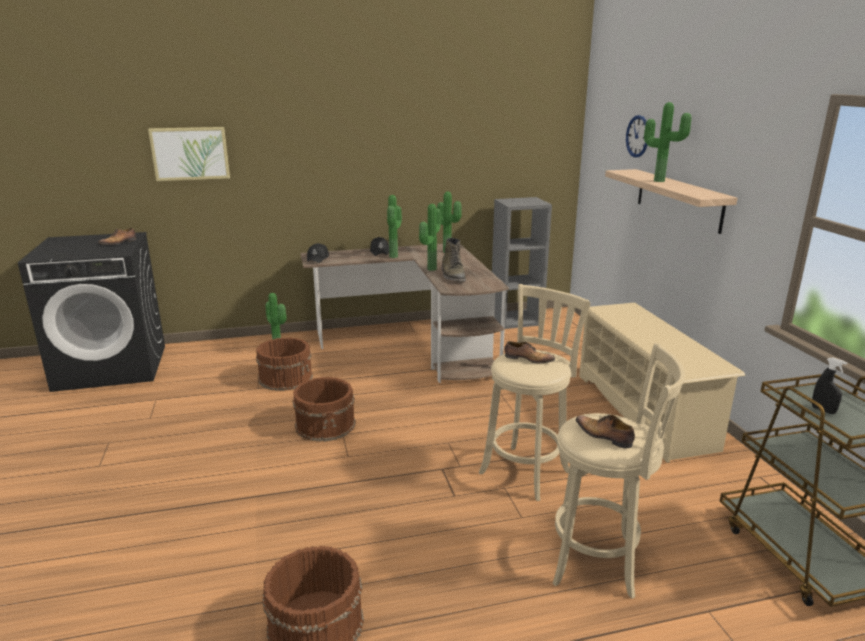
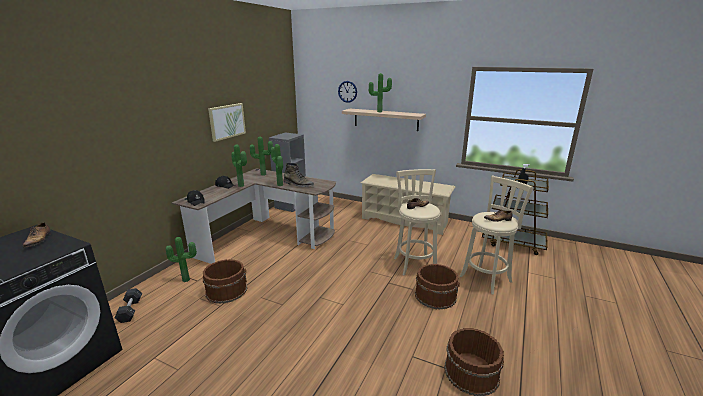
camera: 50 degrees left, 0 degrees up
picture [148,127,230,181] -> picture moved to [208,103,246,142]
brown bucket [292,377,356,442] -> brown bucket moved to [415,264,460,309]
none -> black dumbbell [114,288,142,323]

